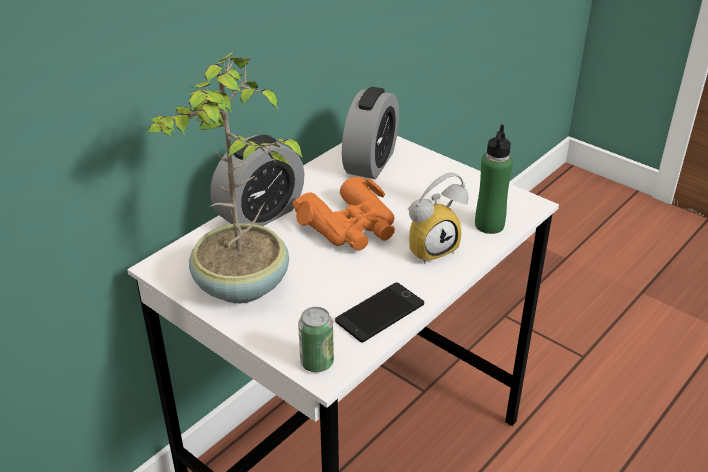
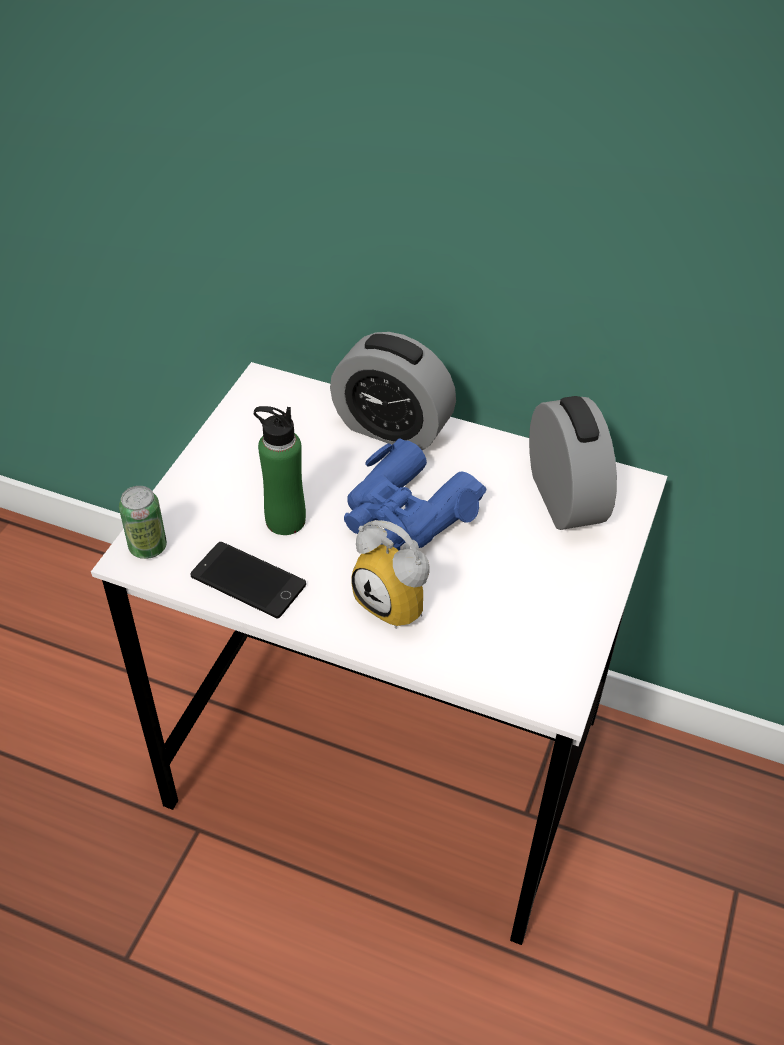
camera: 70 degrees right, 10 degrees up
potted plant [147,52,303,303] -> none
orange binoculars [292,177,395,251] -> blue binoculars [344,439,486,550]
alarm clock [342,87,399,179] -> alarm clock turned 105 degrees counterclockwise [529,396,617,530]
green bottle [475,125,513,234] -> green bottle moved to [254,406,306,535]

